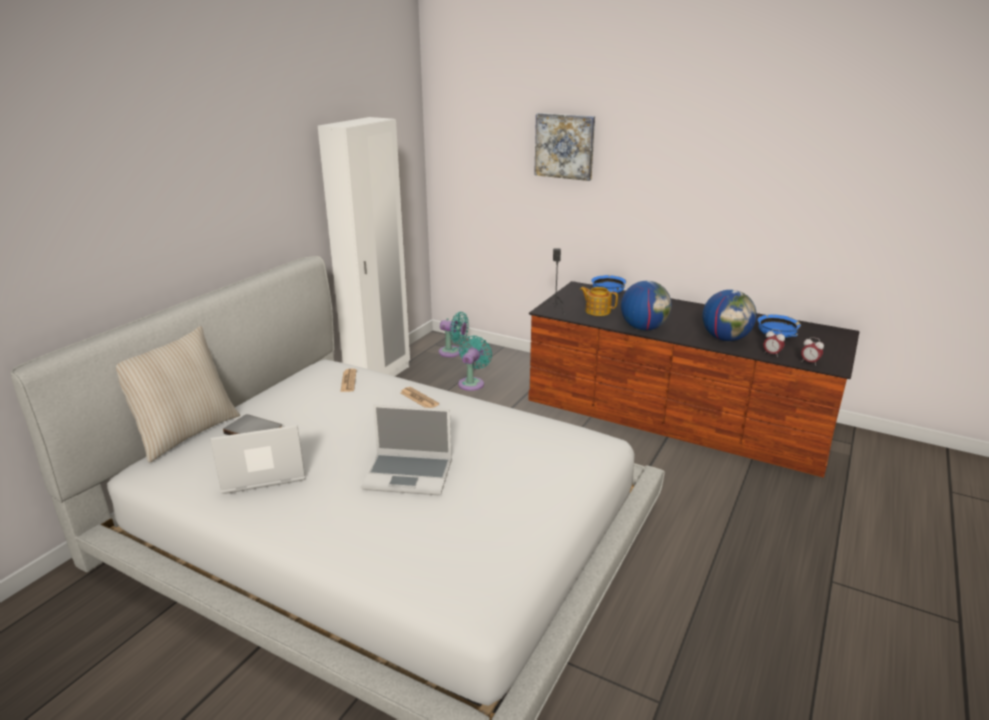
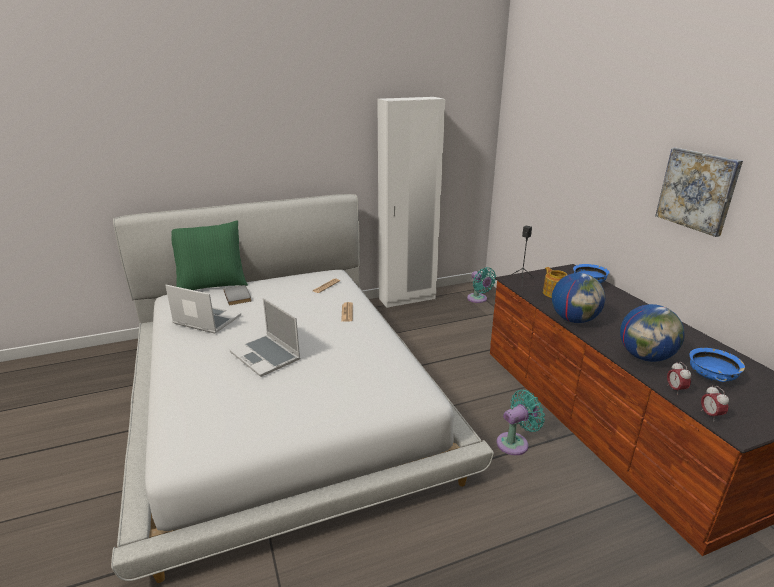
camera: 40 degrees right, 0 degrees up
beige pillow [116,326,240,463] -> green pillow [171,220,248,290]
turquoise fan [458,335,492,391] -> turquoise fan moved to [496,390,545,455]
picture [534,113,595,181] -> picture moved to [655,148,743,237]

